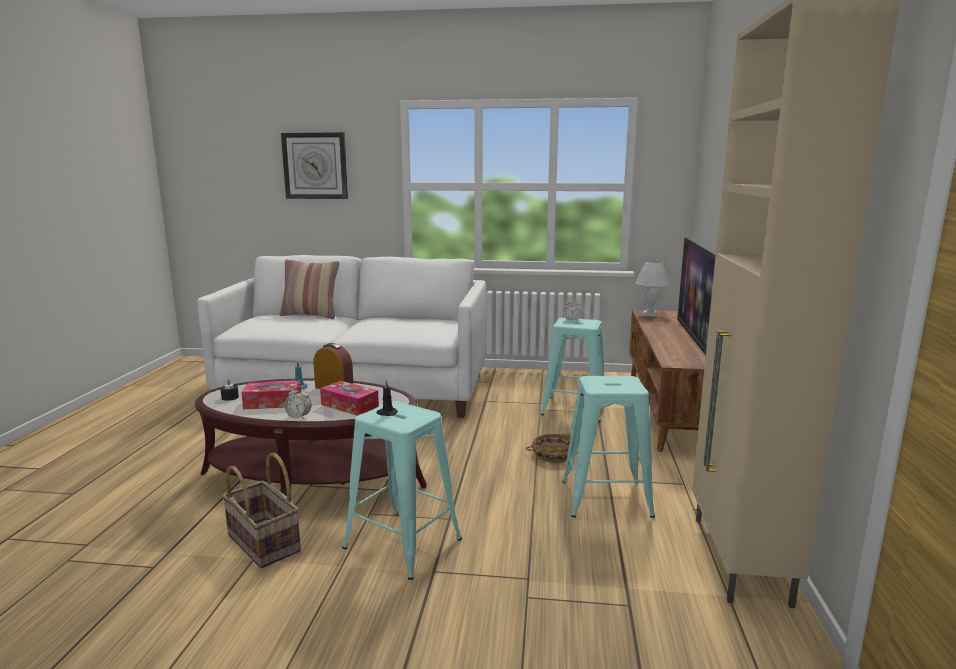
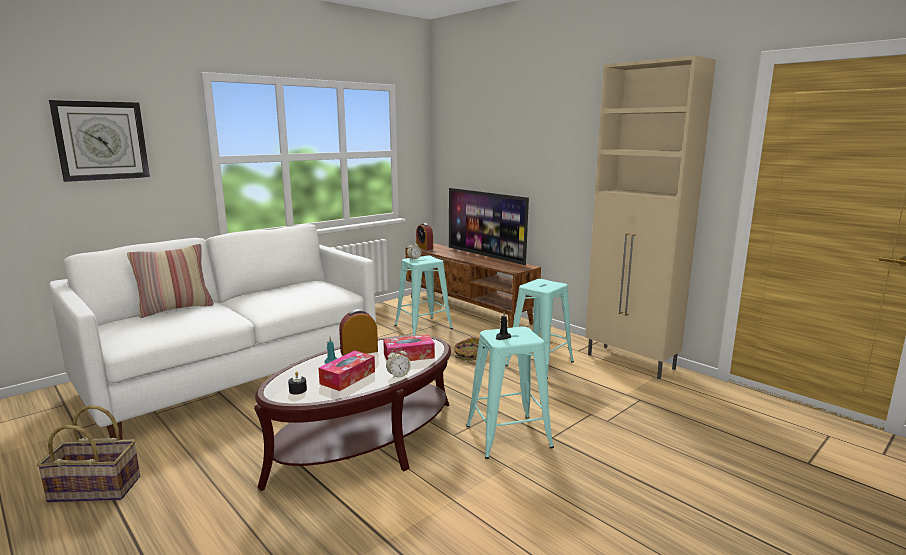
camera: 50 degrees left, 0 degrees up
basket [222,453,301,568] -> basket moved to [37,405,140,502]
white table lamp [635,260,669,317] -> alarm clock [416,223,433,250]

